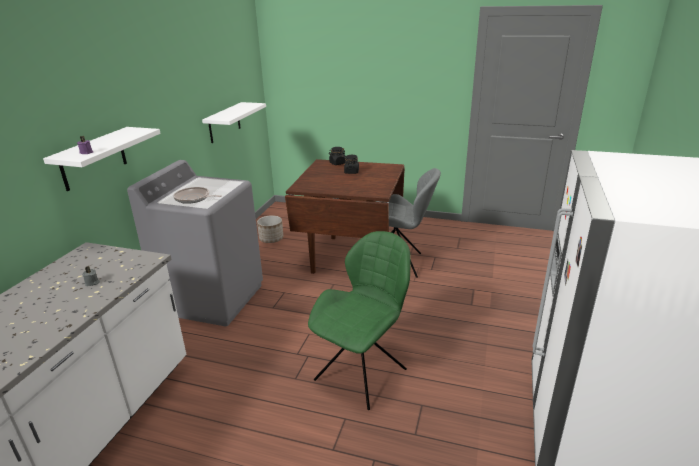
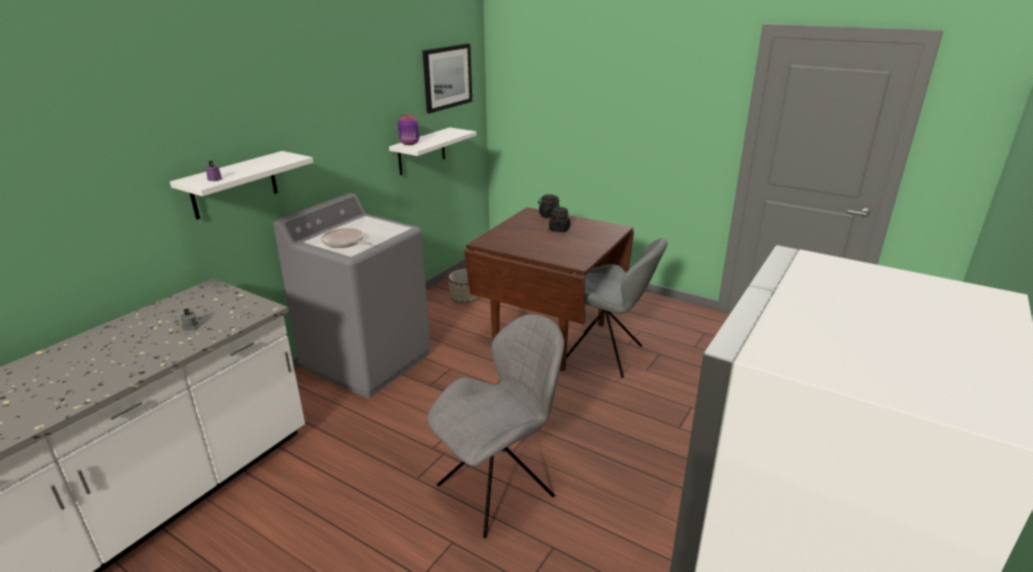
camera: 15 degrees right, 0 degrees up
green chair [308,231,411,410] -> grey chair [427,314,564,538]
none -> purple jar [398,115,419,145]
none -> picture [423,44,472,113]

